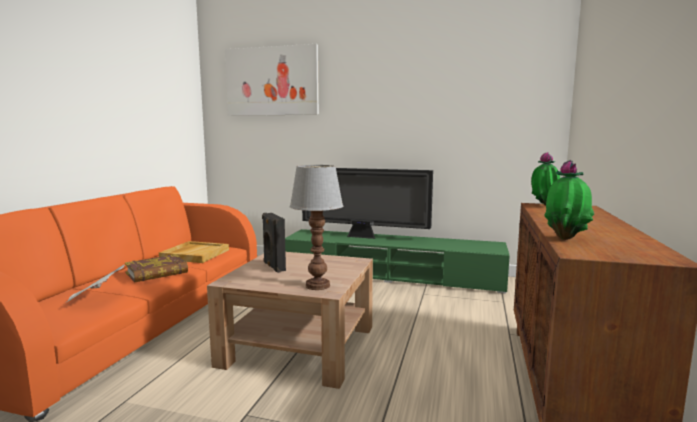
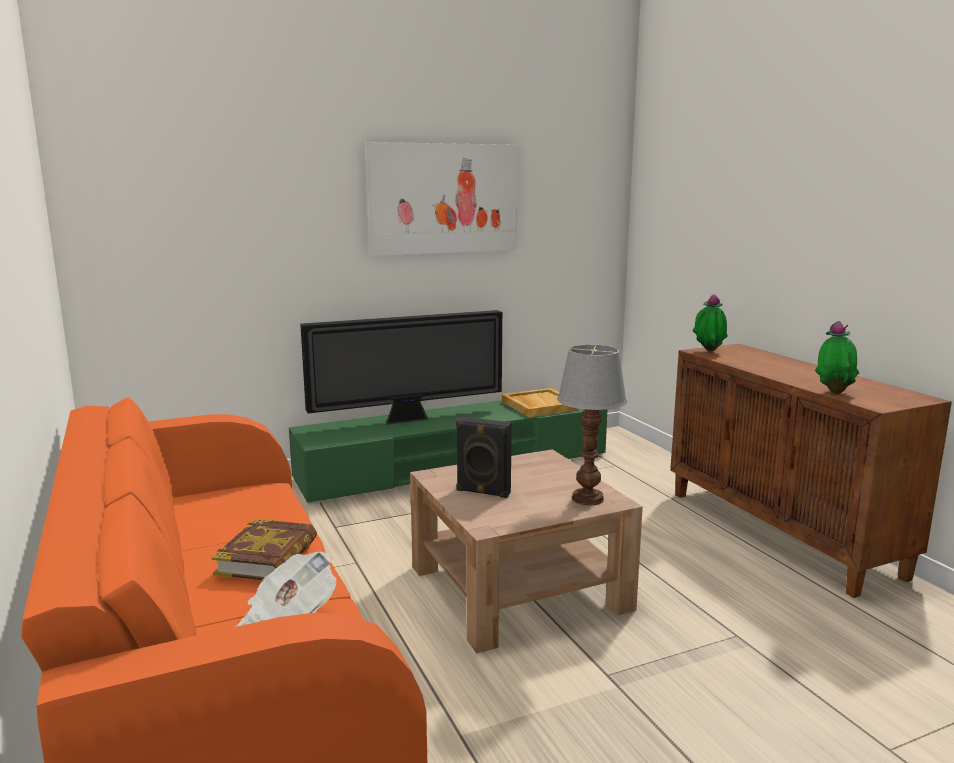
camera: 40 degrees left, 5 degrees up
beige tray [159,241,229,263] -> beige tray moved to [502,388,580,417]
picture [225,44,319,116] -> picture moved to [364,142,518,256]

